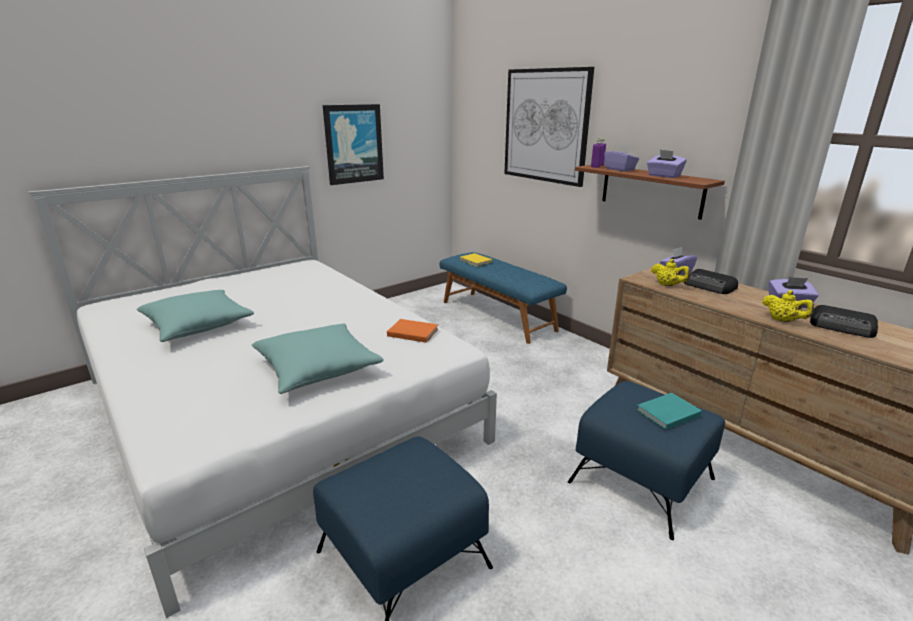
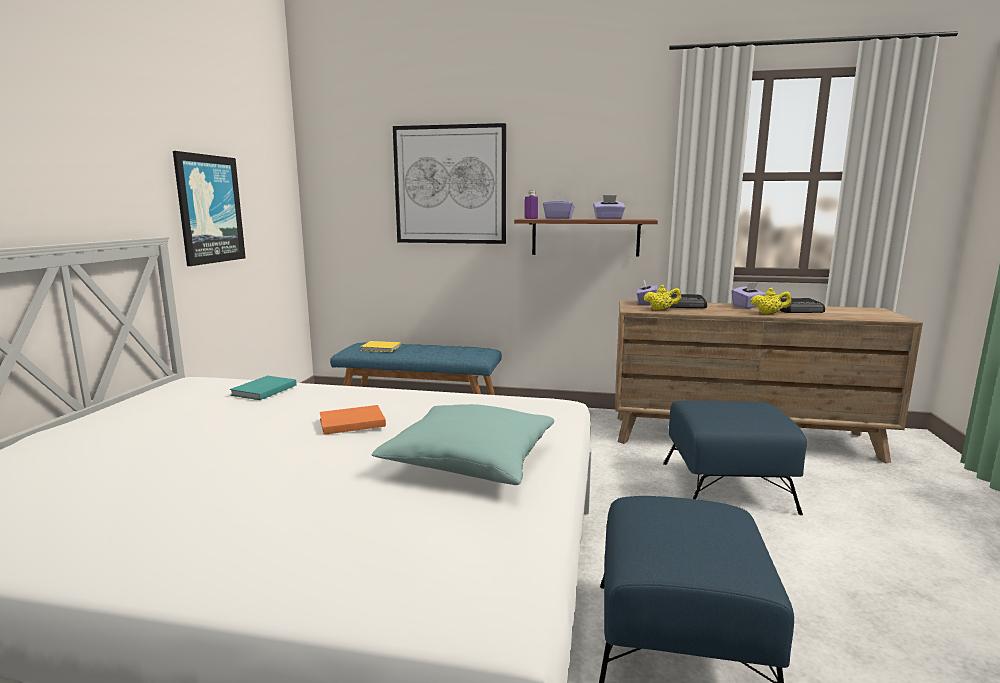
camera: 40 degrees left, 10 degrees down
turquoise pillow [136,290,254,342] -> none
orange book [387,319,438,343] -> orange book moved to [320,405,386,435]
turquoise book [637,393,702,430] -> turquoise book moved to [230,375,297,400]

